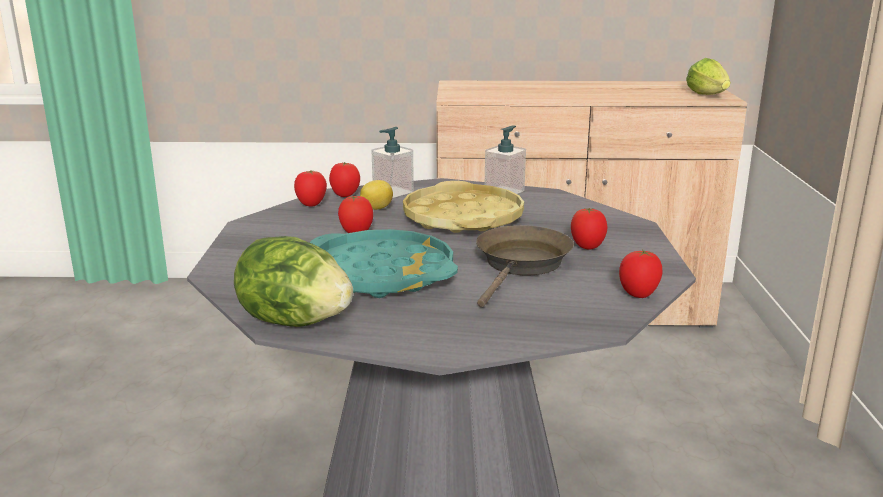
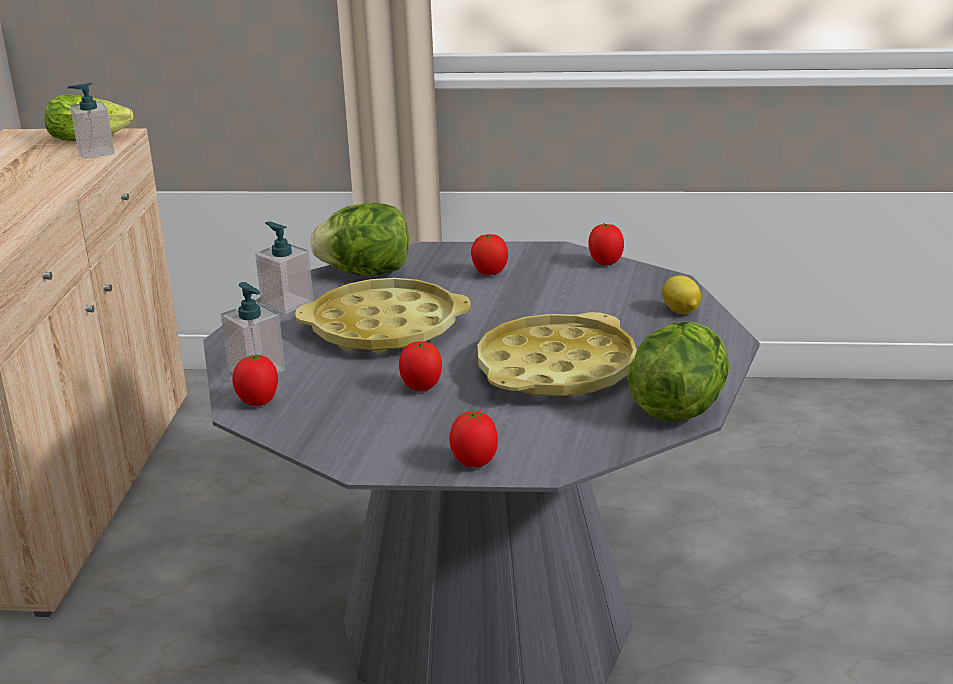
camera: 85 degrees left, 5 degrees up
tomato [294,170,327,207] -> tomato moved to [449,410,498,468]
turquoise tray [310,229,458,298] -> yellow tray [477,312,637,396]
lemon [360,180,393,210] -> lemon moved to [662,276,701,314]
brown frying pan [476,225,574,307] -> none
none -> soap dispenser [68,83,115,159]
none -> lettuce [310,203,409,276]

